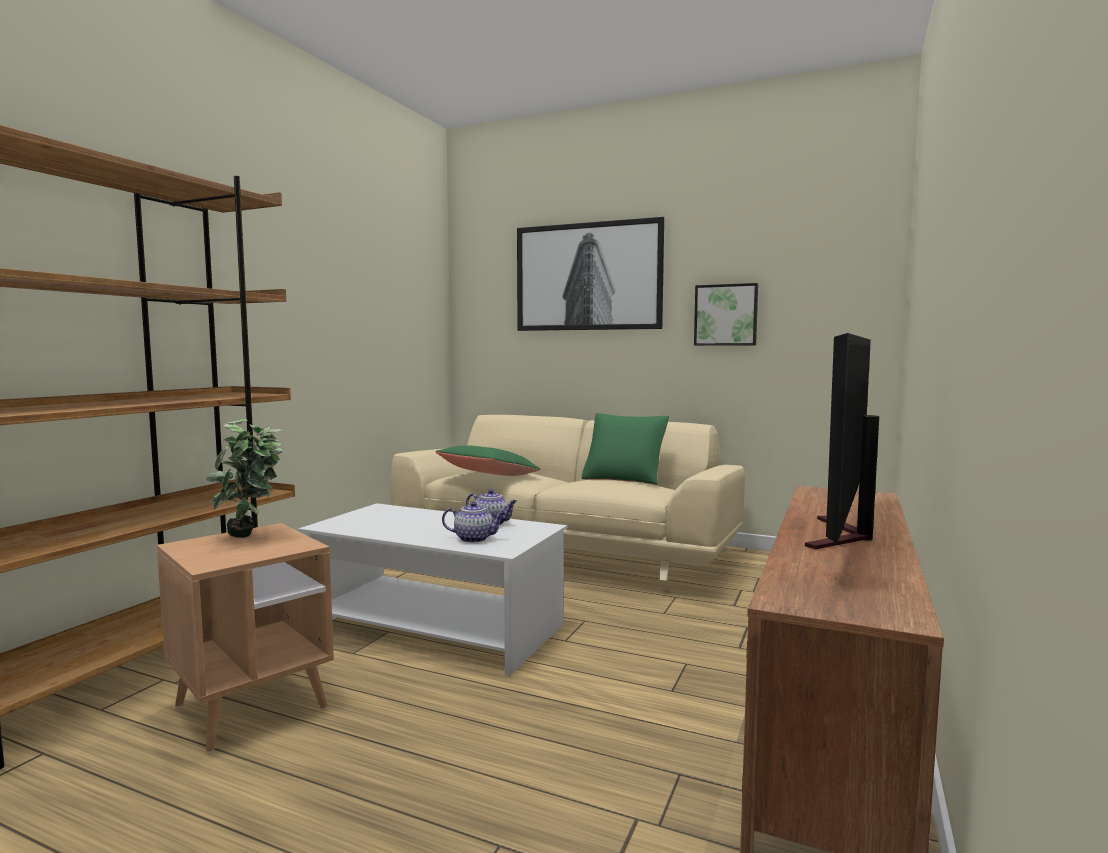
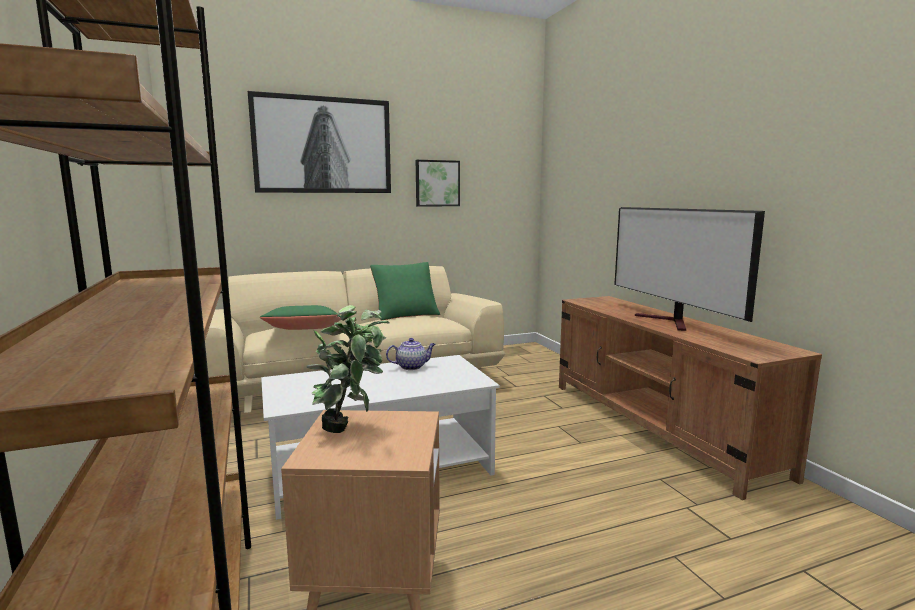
camera: 45 degrees left, 5 degrees up
teapot [442,501,506,543] -> none

